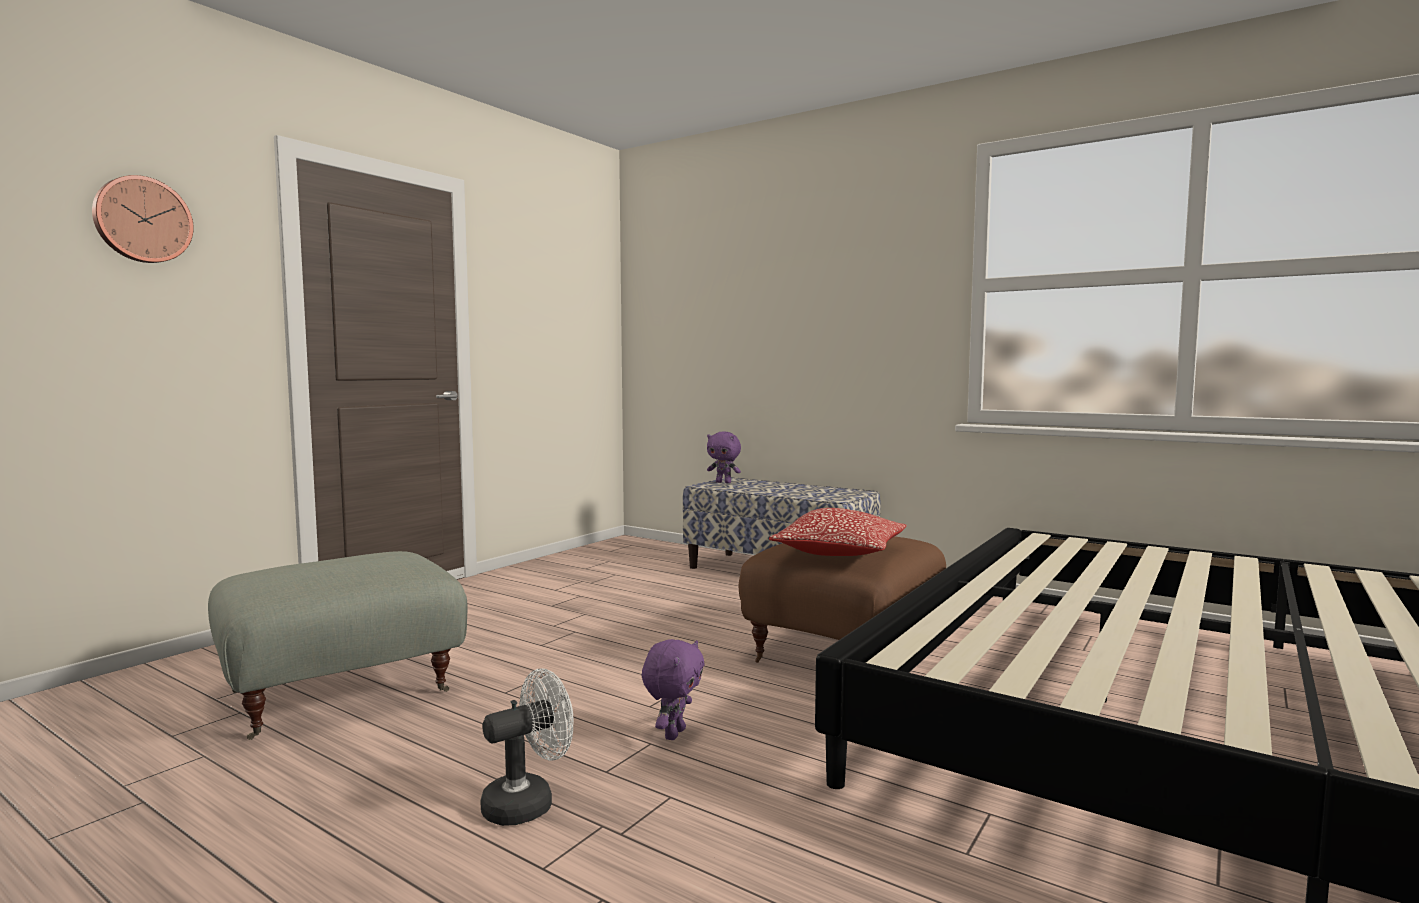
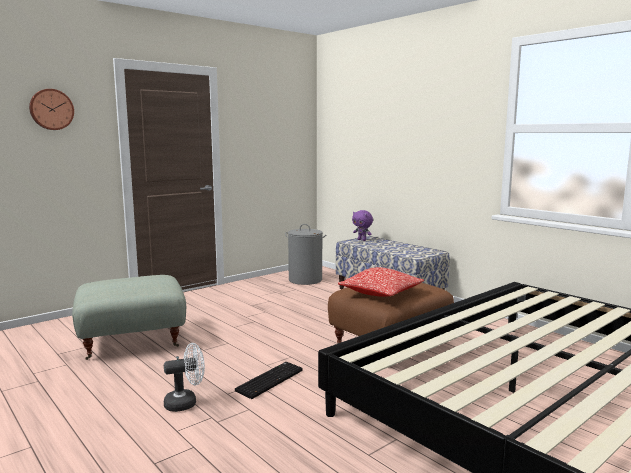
camera: 15 degrees right, 5 degrees up
purple plush toy [642,639,705,740] -> keyboard [235,362,303,399]
none -> grey laundry basket [285,224,326,285]

